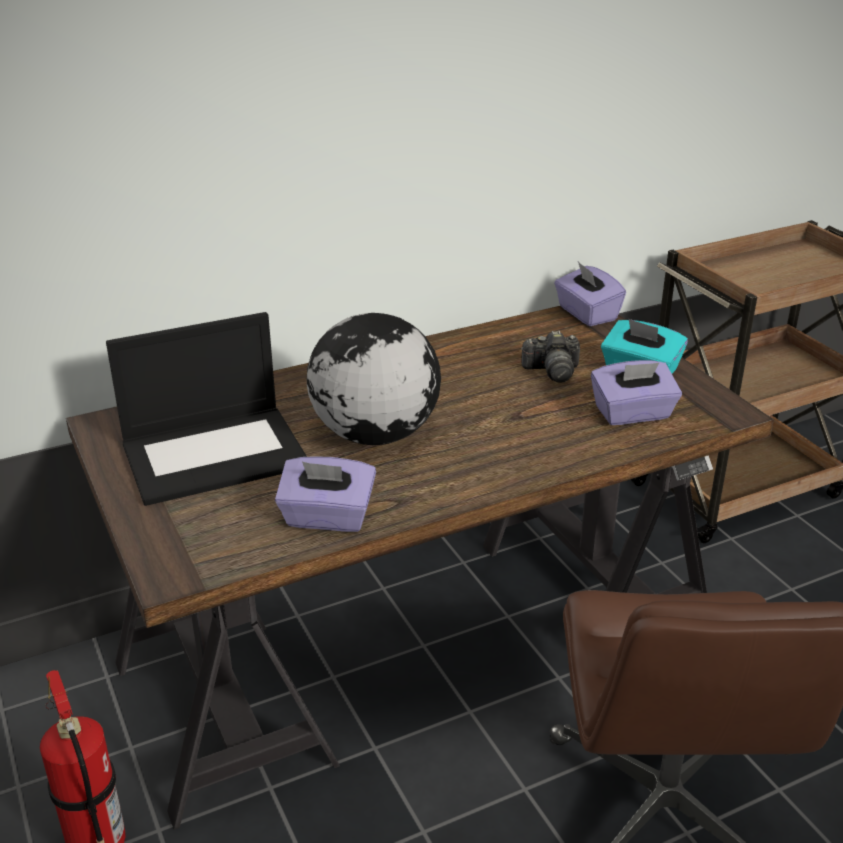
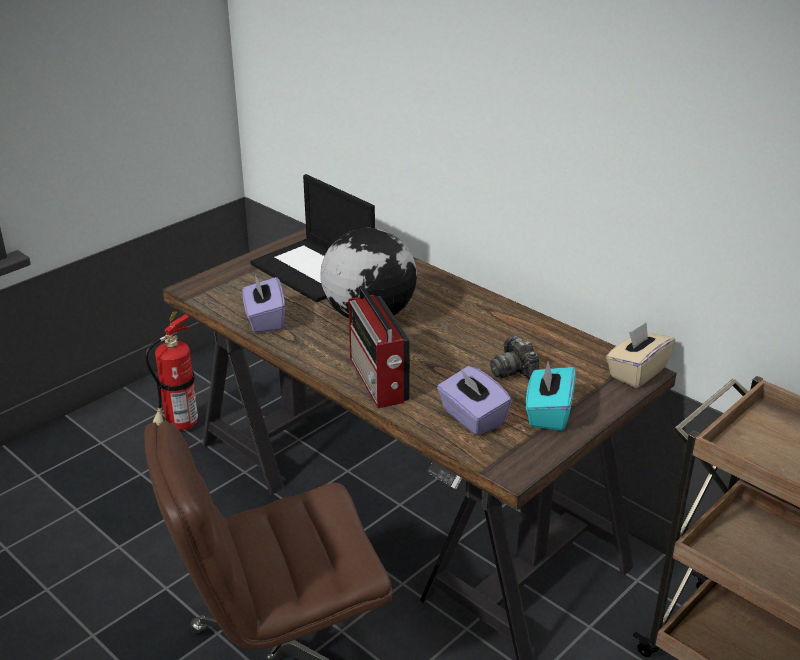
camera: 70 degrees right, 0 degrees up
purple tissue box [554,262,626,326] -> beige tissue box [606,323,675,388]
none -> radio [348,285,410,408]

